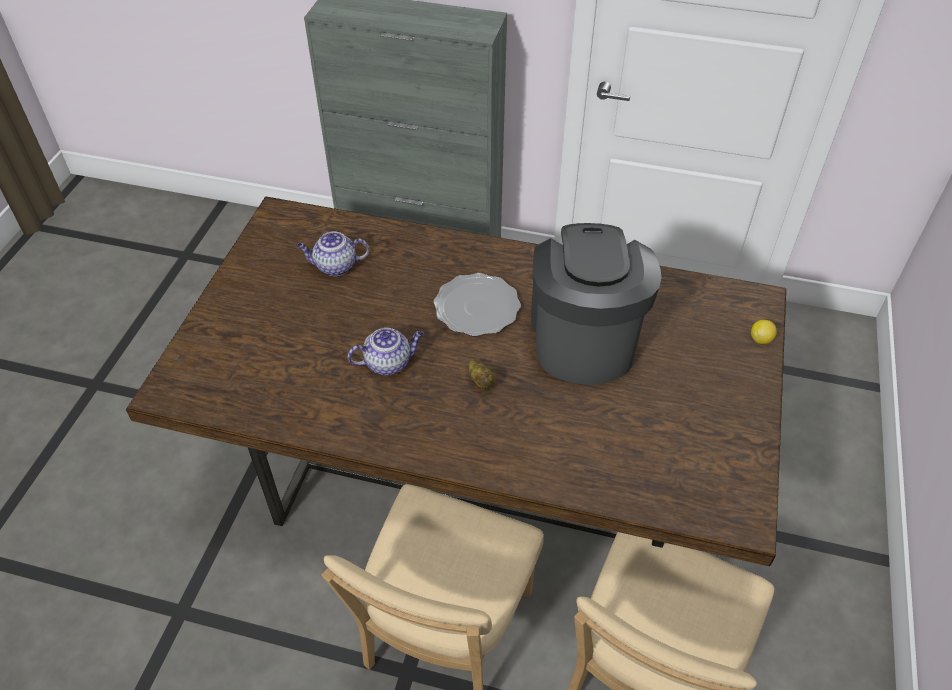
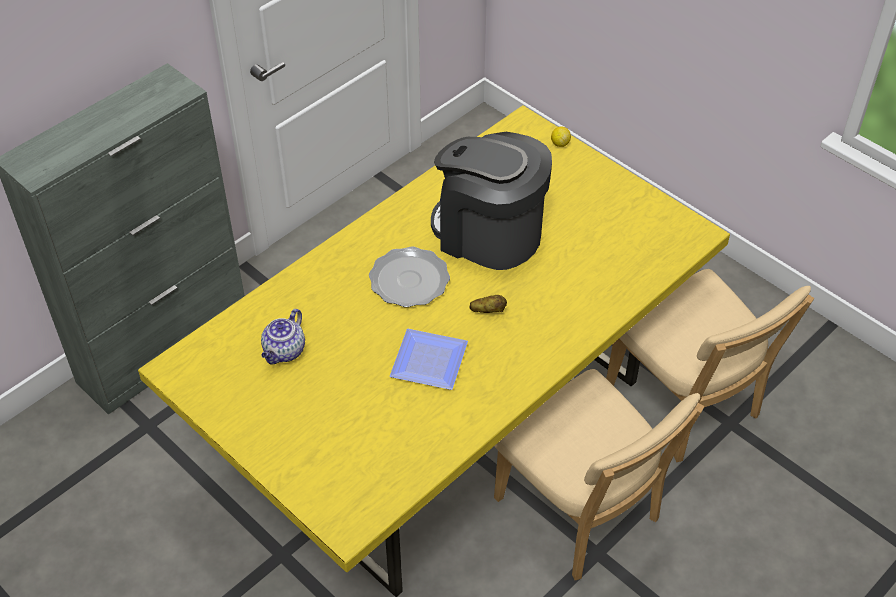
camera: 60 degrees left, 0 degrees up
brown dining table [126,197,786,566] -> yellow dining table [138,105,730,597]
teapot [348,328,424,376] -> plate [390,329,468,390]

